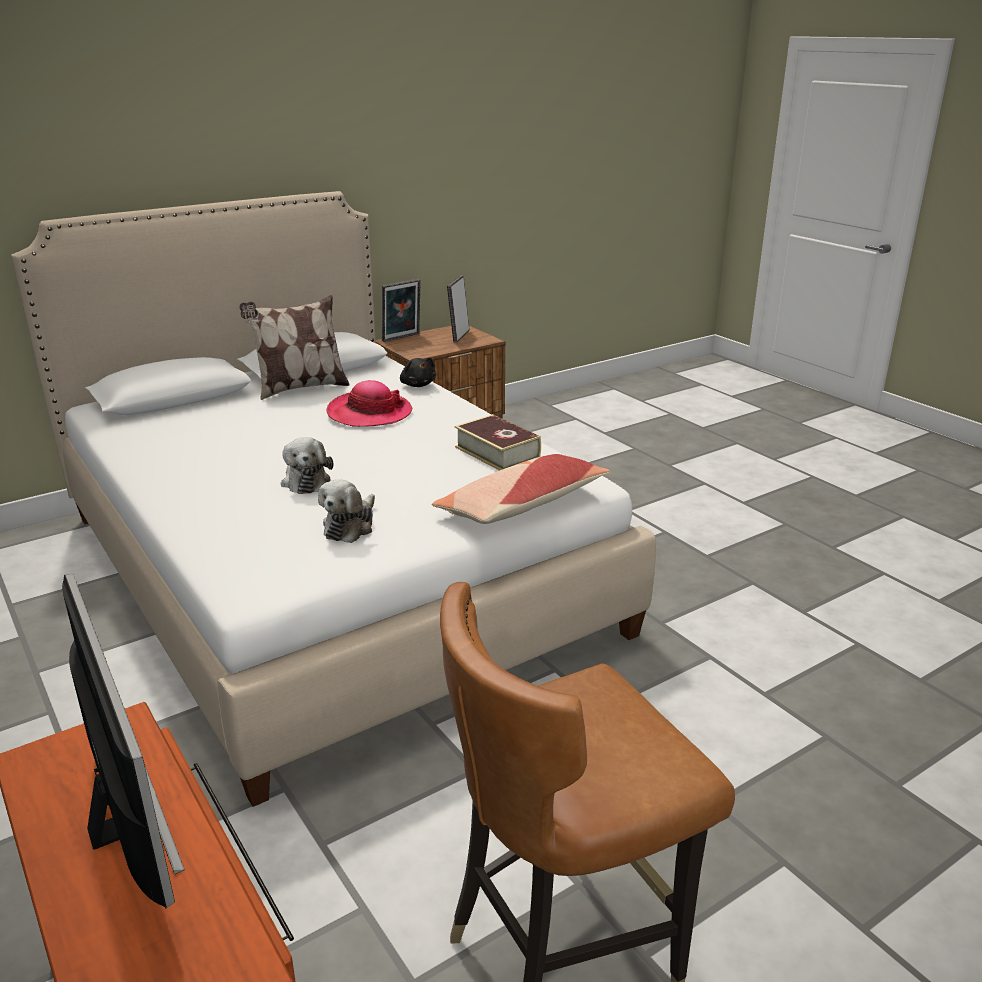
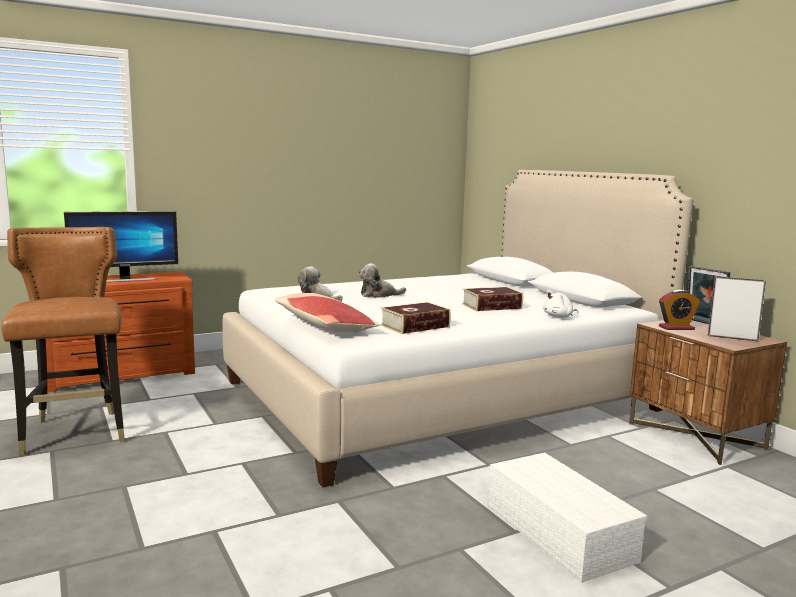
camera: 95 degrees right, 15 degrees down
pillow [239,295,349,400] -> none
hat [327,380,413,427] -> book [462,287,523,311]
black plush toy [400,357,436,387] -> white plush toy [543,290,579,318]
none -> white storage box [489,452,647,583]
none -> alarm clock [659,290,700,330]

